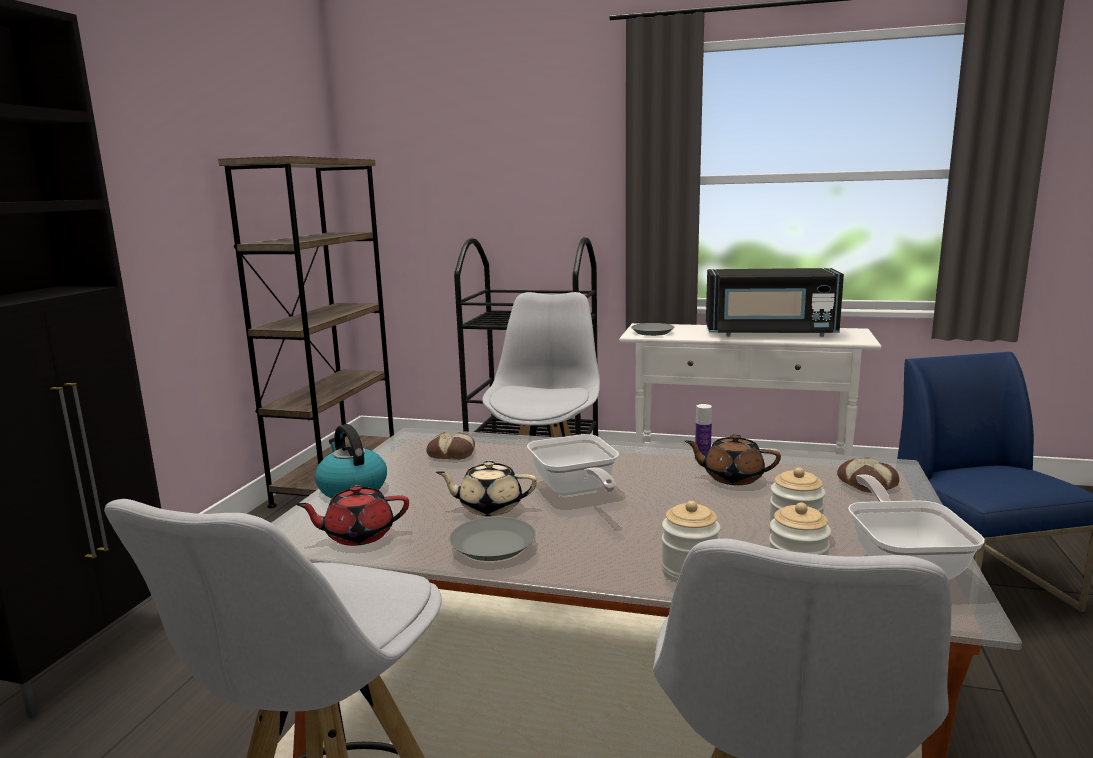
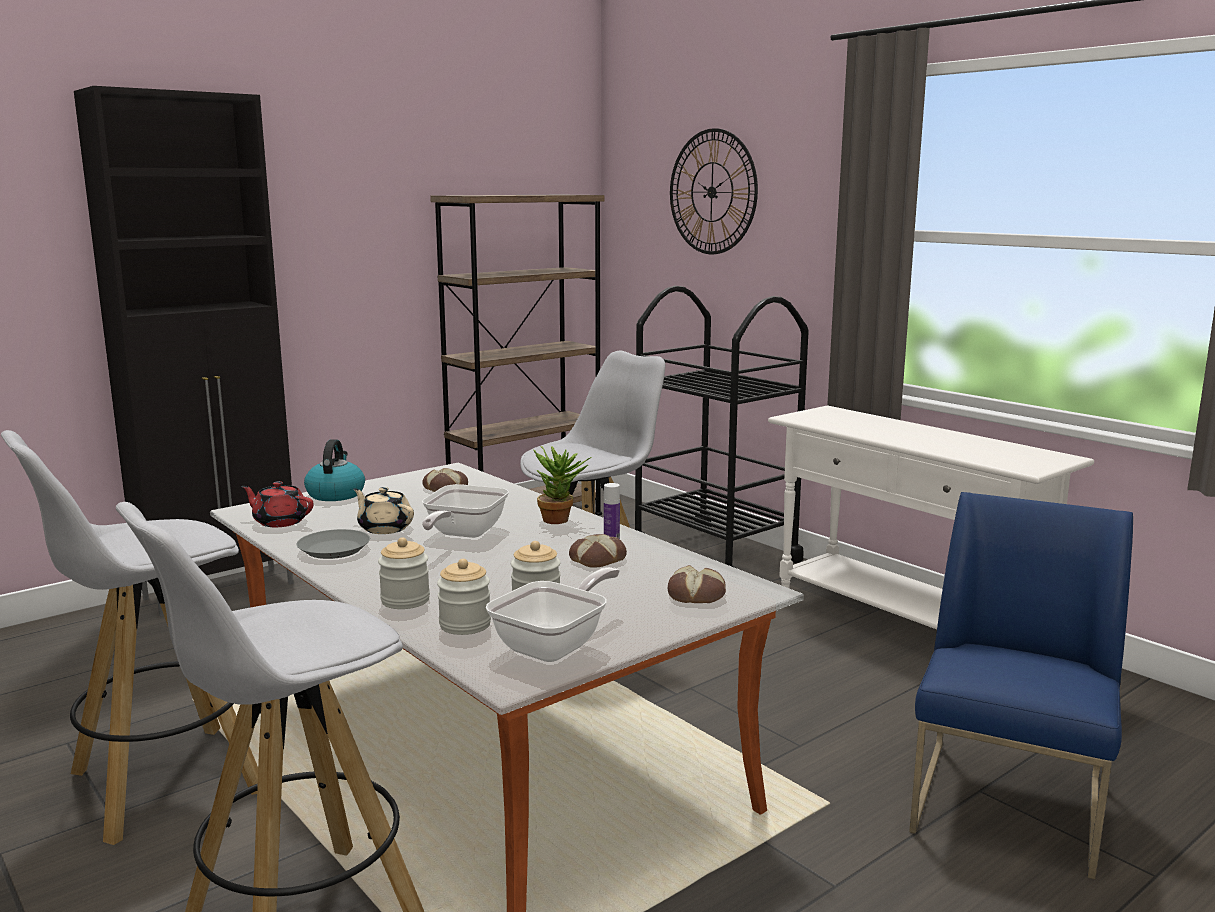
camera: 35 degrees right, 0 degrees up
grey plate [631,323,674,336] -> none
brown teapot [685,434,781,485] -> bread [569,534,627,568]
black microwave [706,268,844,337] -> none
none -> potted plant [533,446,592,524]
none -> wall clock [670,128,758,254]

